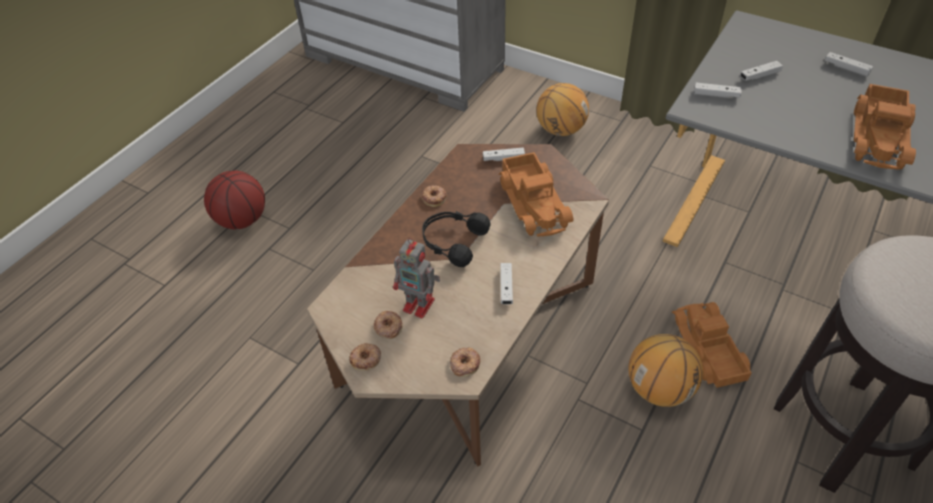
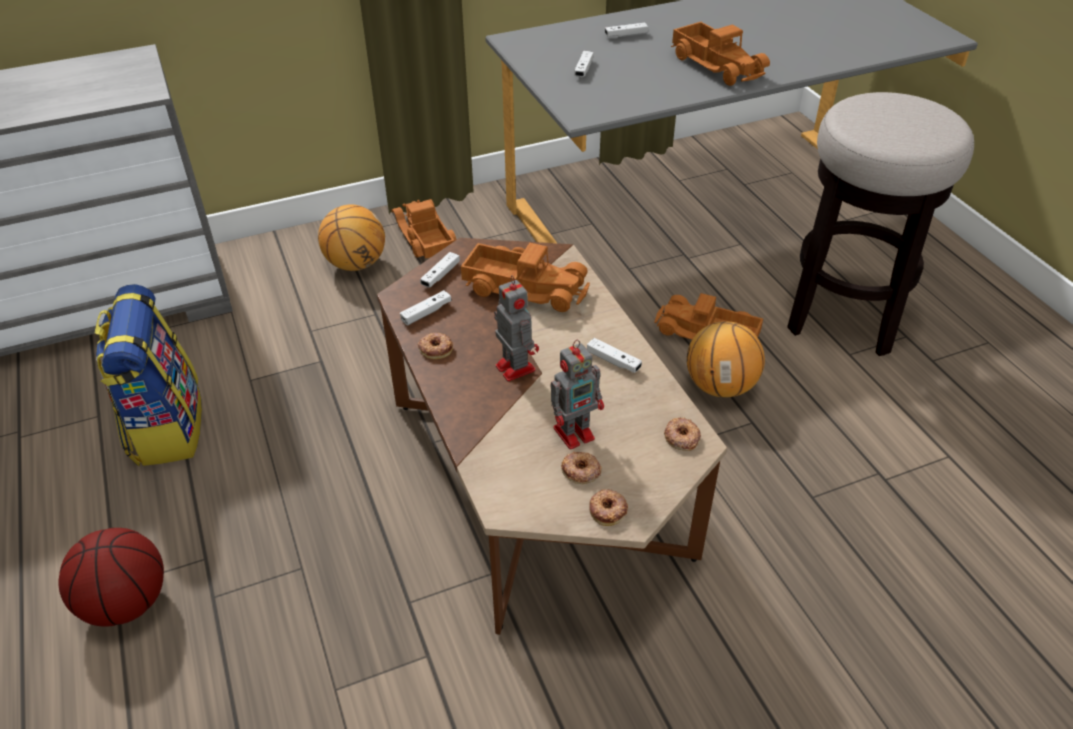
camera: 55 degrees left, 5 degrees down
black headphones [422,211,491,267] -> toy robot [494,275,539,381]
white game controller [694,83,741,98] -> white game controller moved to [400,290,452,325]
none -> backpack [95,284,202,466]
none -> toy truck [391,199,456,259]

